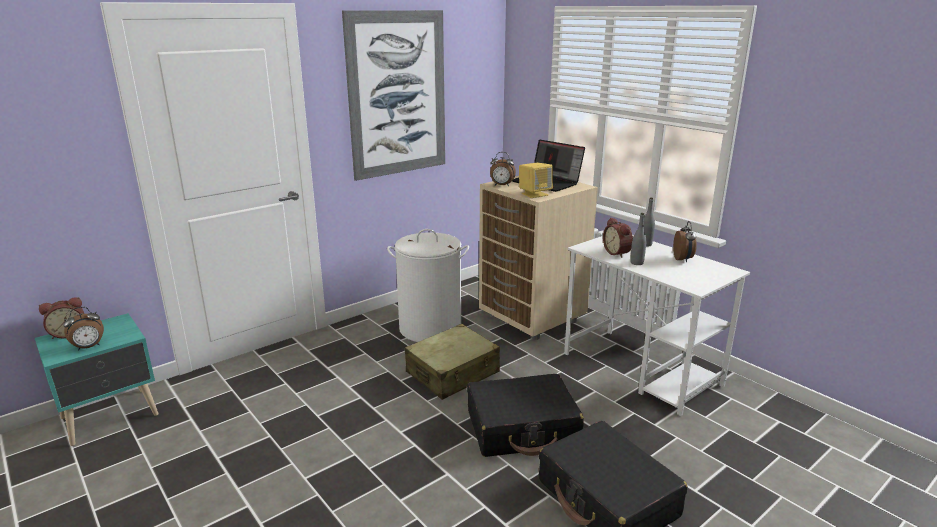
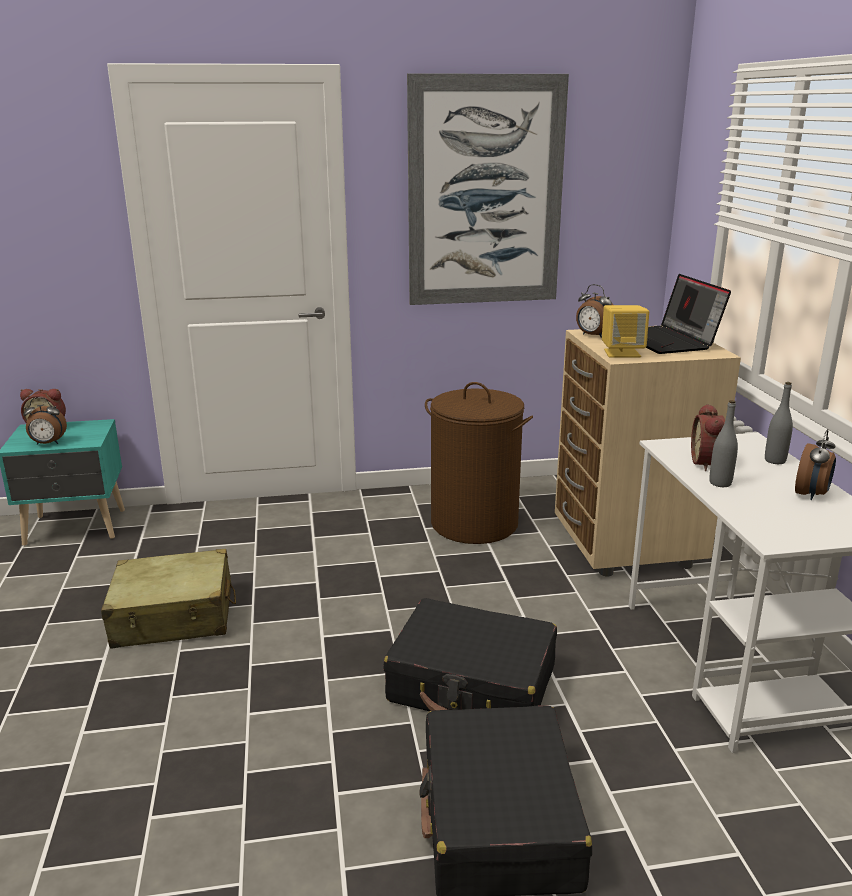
camera: 30 degrees right, 0 degrees up
white laundry basket [387,229,469,342] -> brown laundry basket [425,382,533,544]
beige suitcase [405,324,500,400] -> beige suitcase moved to [101,549,236,649]

